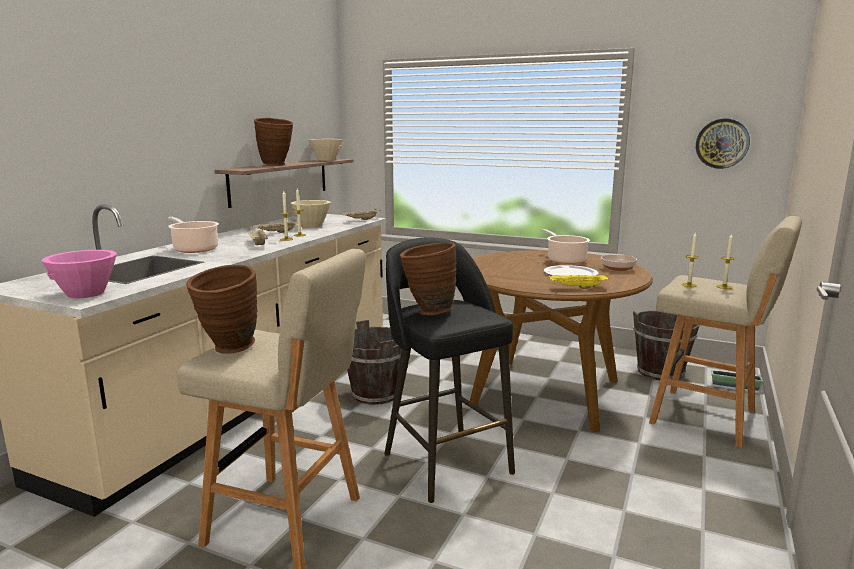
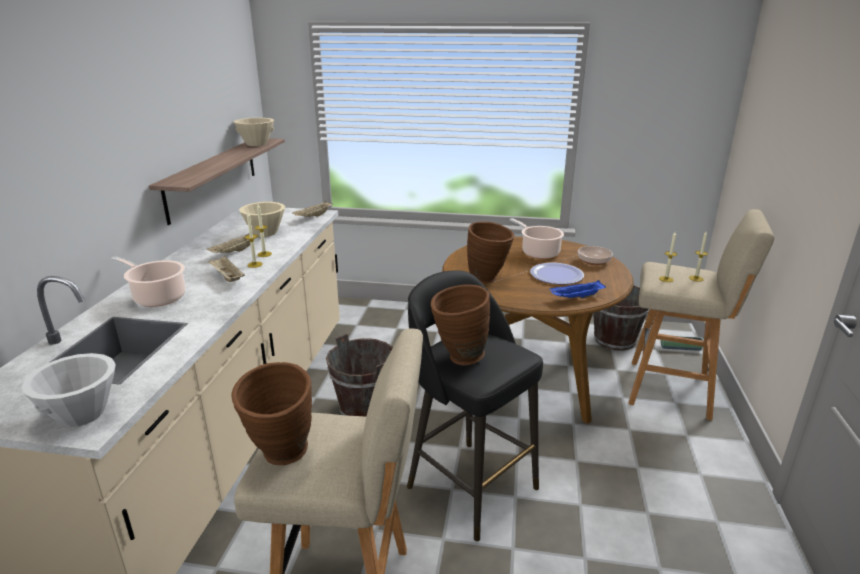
camera: 15 degrees left, 10 degrees up
pink bowl [42,250,117,298] -> white bowl [21,353,116,427]
brown vase [254,118,293,166] -> brown vase moved to [467,222,515,283]
yellow tray [549,274,609,289] -> blue tray [549,281,606,299]
wall clock [696,119,750,169] -> none

